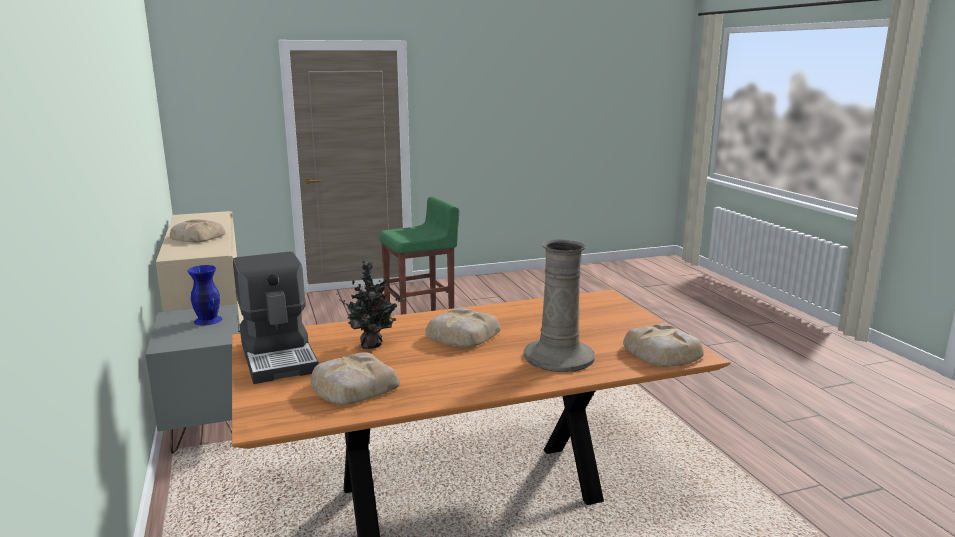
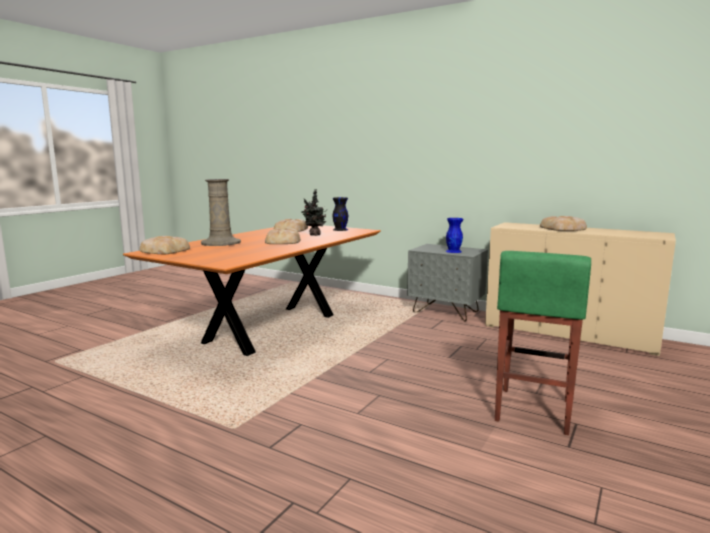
camera: 140 degrees right, 5 degrees down
coffee machine [233,252,318,384] -> black vase [332,197,348,231]

